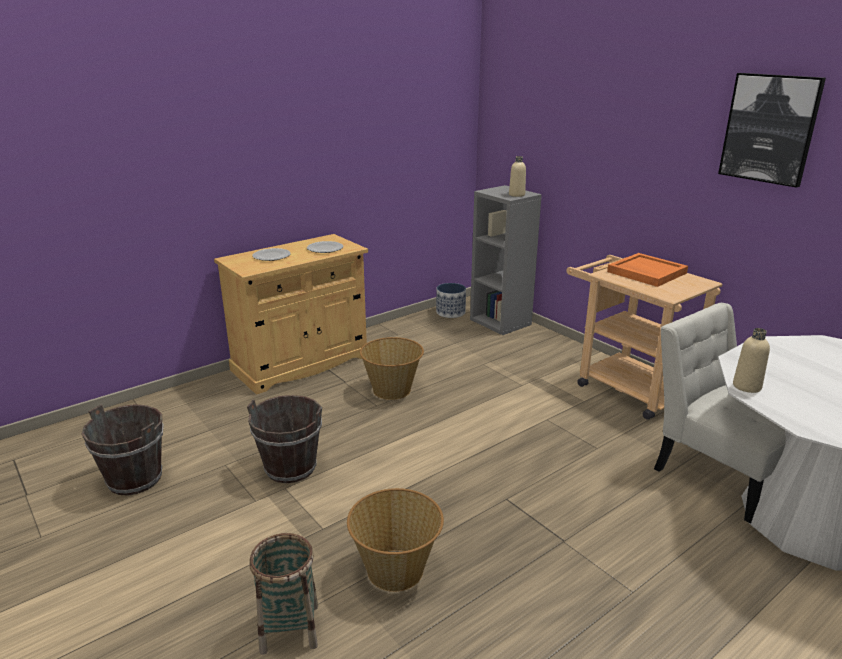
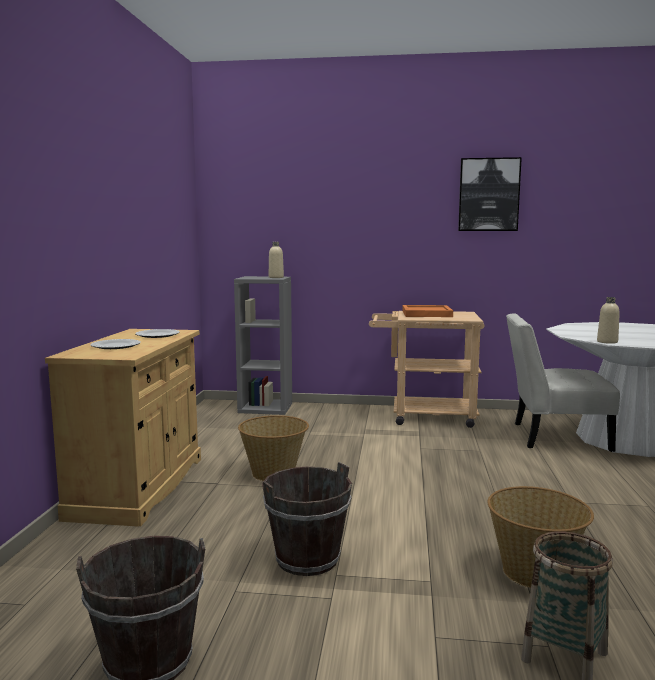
camera: 45 degrees left, 15 degrees down
planter [436,283,466,318] -> none

